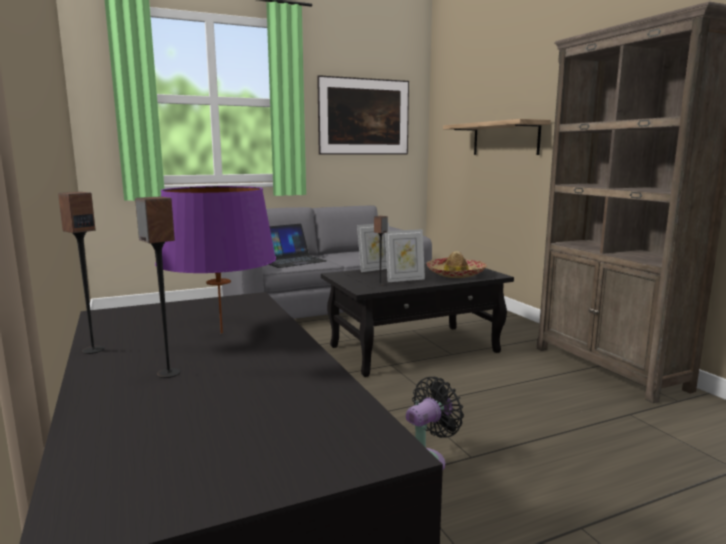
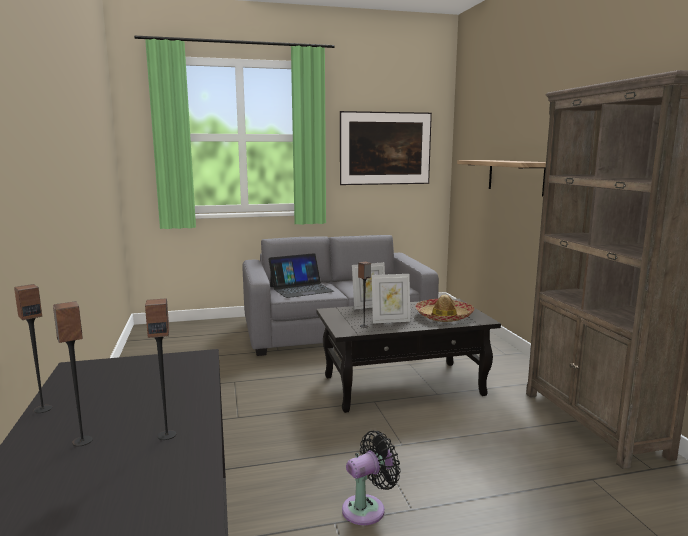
camera: 10 degrees right, 0 degrees up
purple table lamp [155,186,276,334] -> none
none -> speaker [145,298,176,440]

